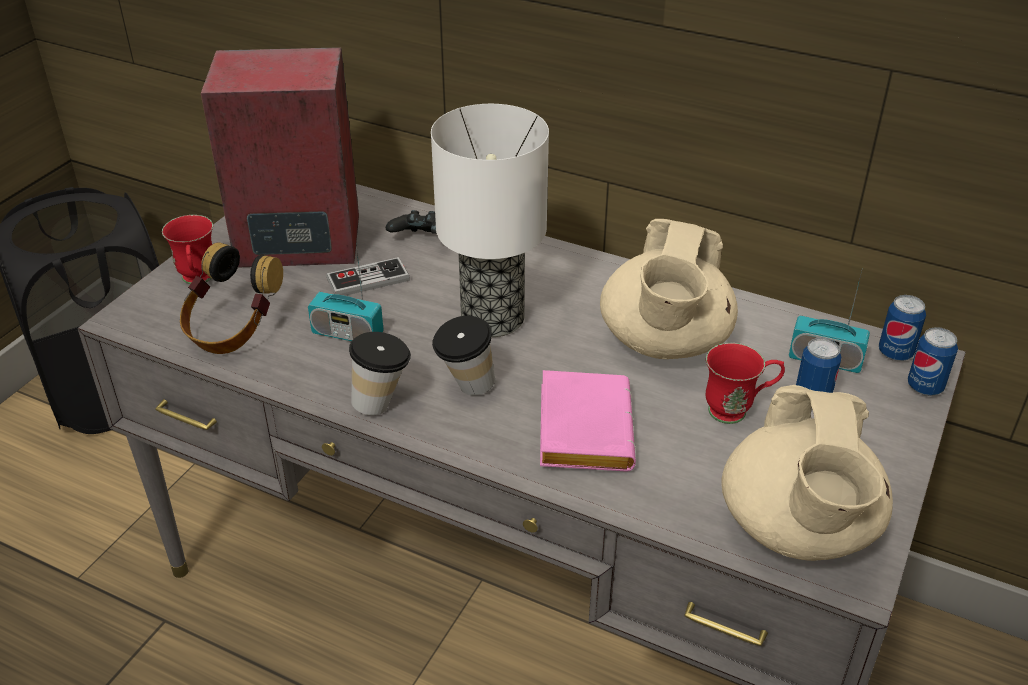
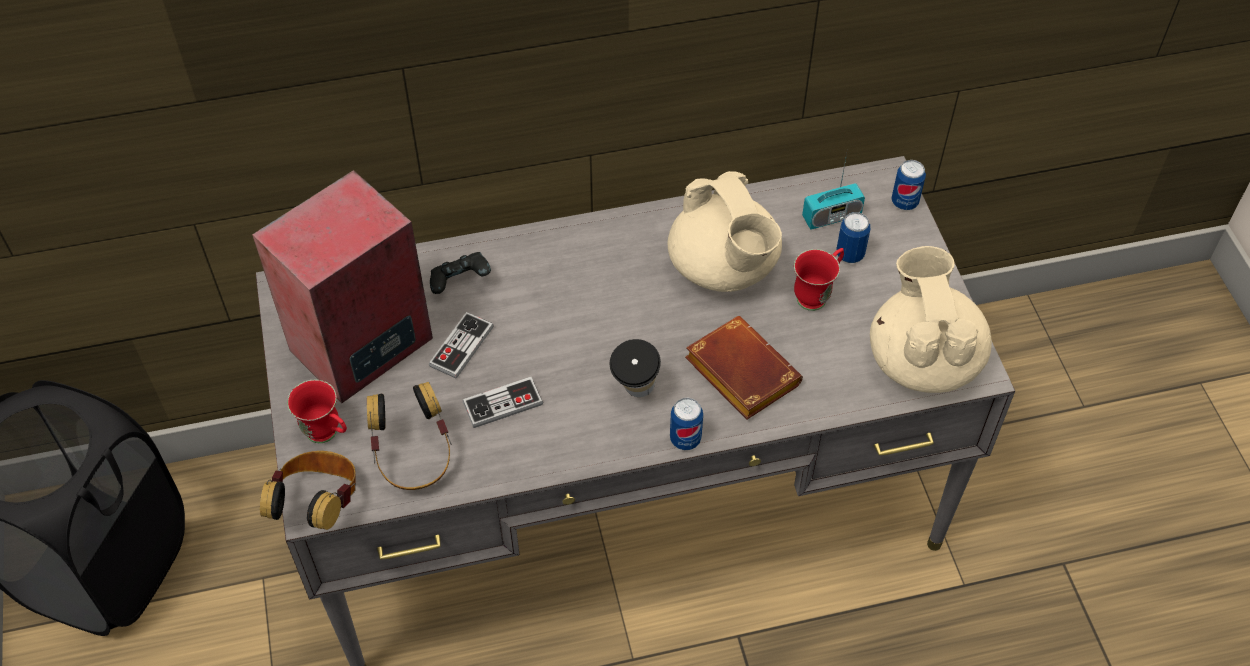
camera: 40 degrees left, 15 degrees up
radio [308,244,384,341] -> game controller [462,377,543,428]
cup [349,332,411,415] -> none
table lamp [431,104,549,337] -> none
pink book [540,370,636,472] -> brown book [685,316,803,420]
beige teapot [722,385,893,561] -> beige teapot turned 150 degrees counterclockwise [870,246,992,393]
can [879,295,926,361] -> can moved to [670,398,703,450]
none -> headphones [260,451,356,530]

